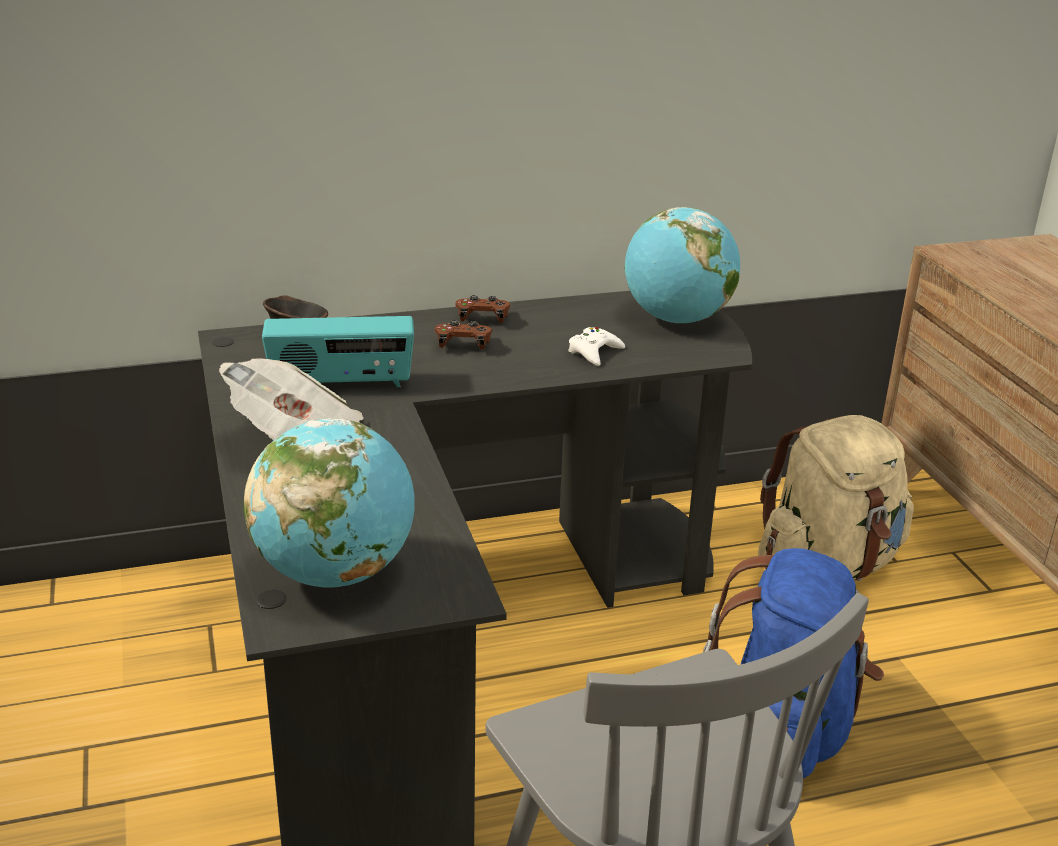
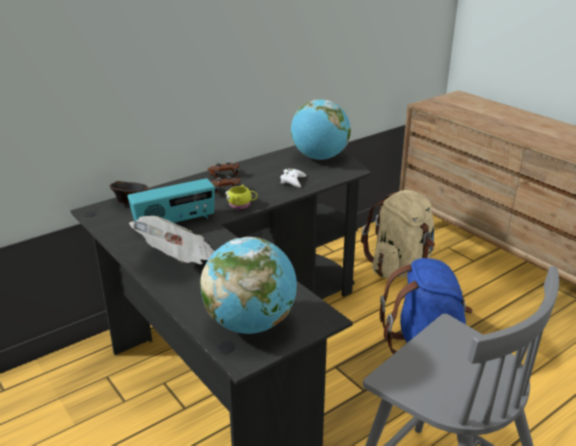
camera: 20 degrees left, 0 degrees up
none -> yellow mug [225,184,258,209]

